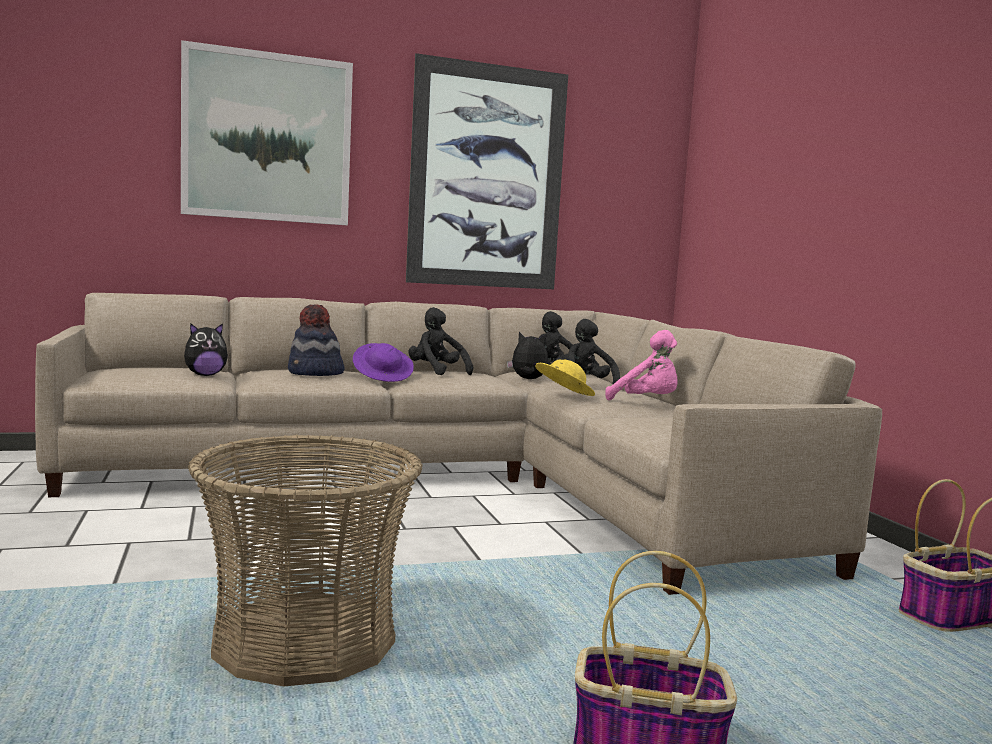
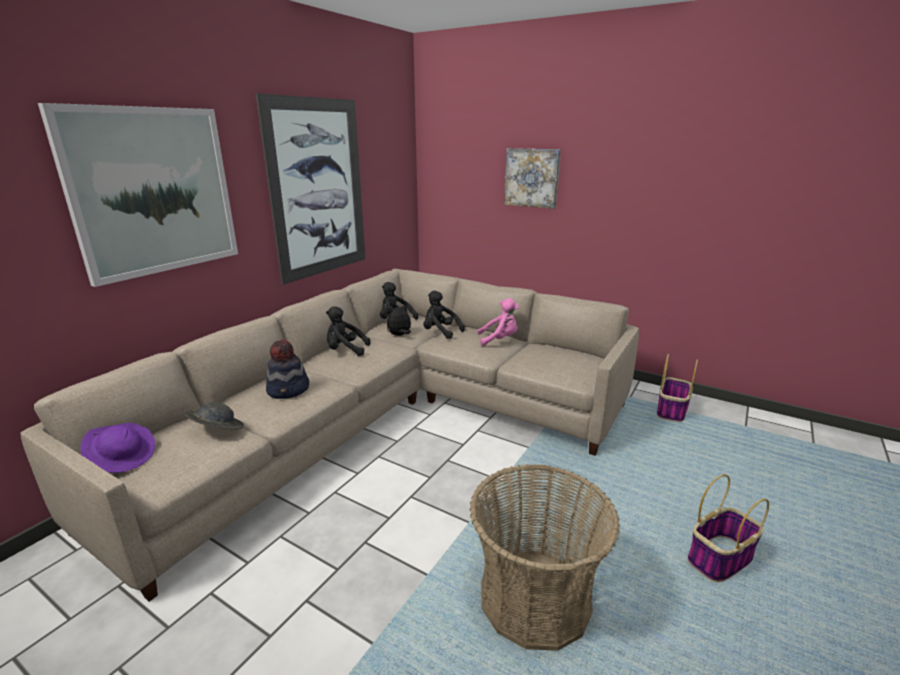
camera: 40 degrees left, 15 degrees up
plush toy [184,323,228,376] -> grey hat [184,402,244,430]
purple hat [353,343,414,382] -> purple hat moved to [80,423,155,473]
yellow hat [536,360,595,396] -> none
none -> picture [504,148,561,209]

